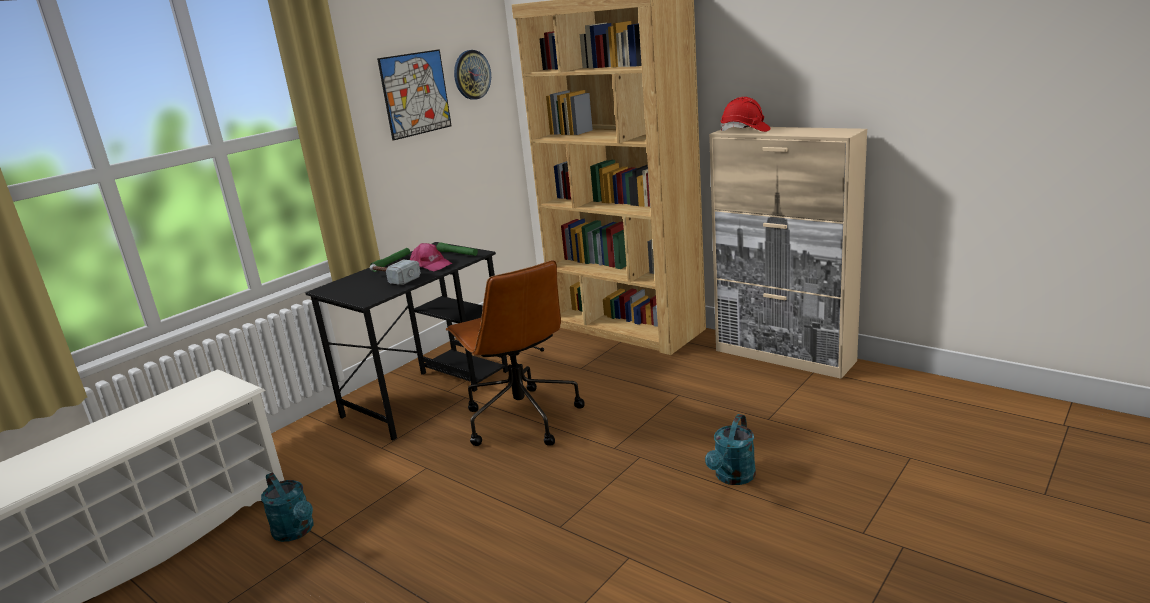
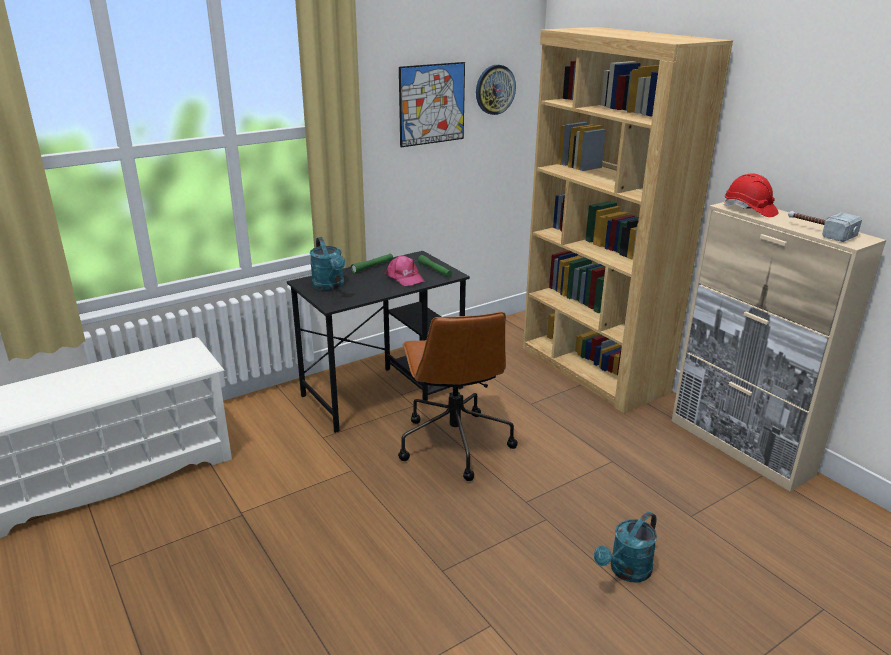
camera: 15 degrees right, 5 degrees up
turquoise watering can [261,473,314,542] -> turquoise watering can moved to [310,237,345,291]
hammer [370,259,421,285] -> hammer moved to [788,211,862,242]

